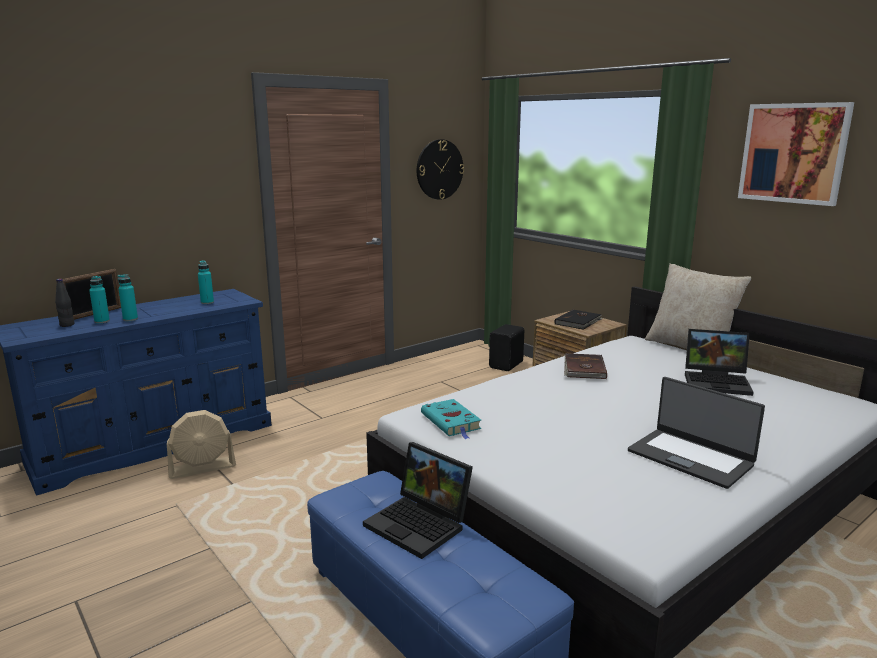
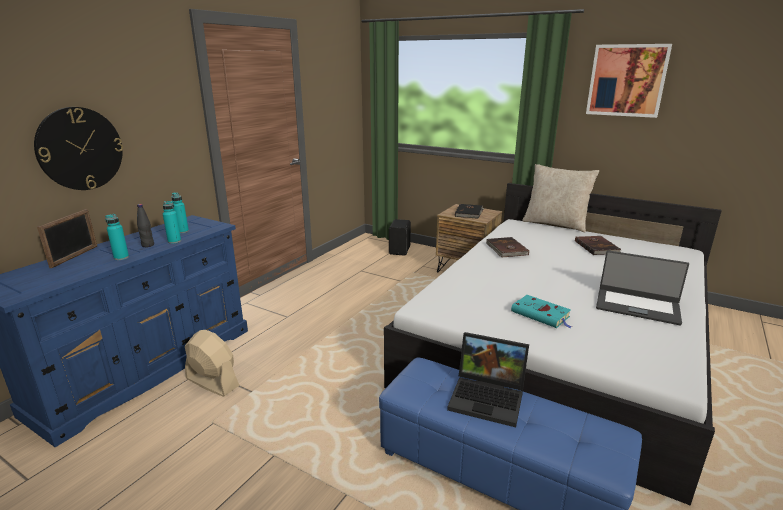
camera: 20 degrees left, 5 degrees up
black bottle [55,279,74,327] -> black bottle moved to [137,204,154,247]
turquoise bottle [89,276,110,324] -> turquoise bottle moved to [163,201,181,244]
beige fan [167,410,236,479] -> beige fan turned 105 degrees counterclockwise [185,330,240,397]
wall clock [417,139,464,200] -> wall clock moved to [34,107,123,190]
turquoise book [421,399,481,439] -> turquoise book moved to [511,295,572,328]
laptop [685,329,754,396] -> brown book [575,236,621,255]

